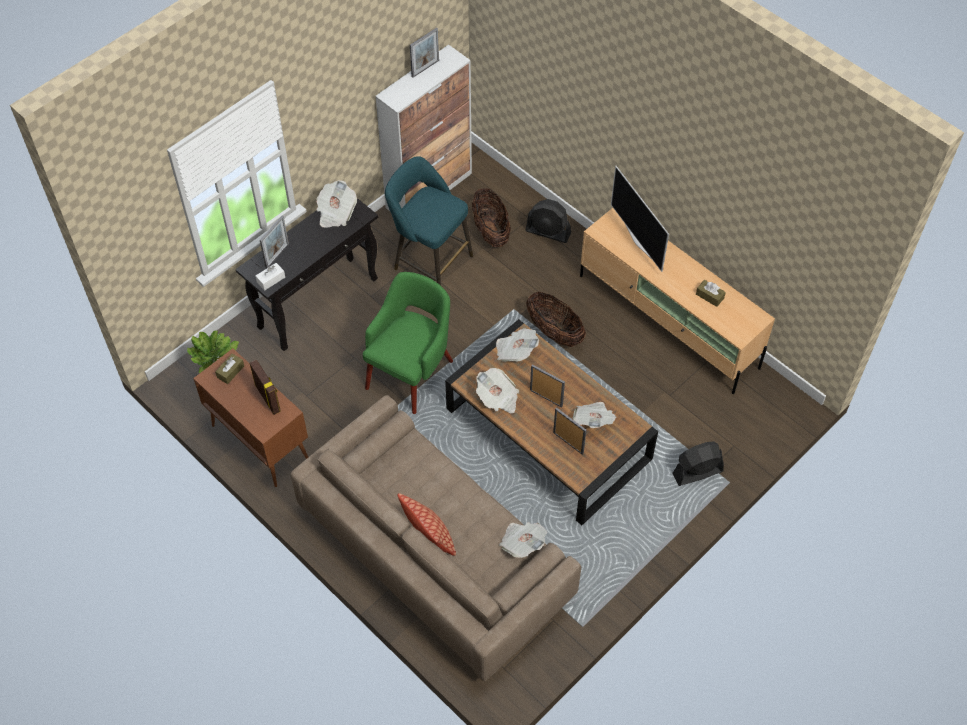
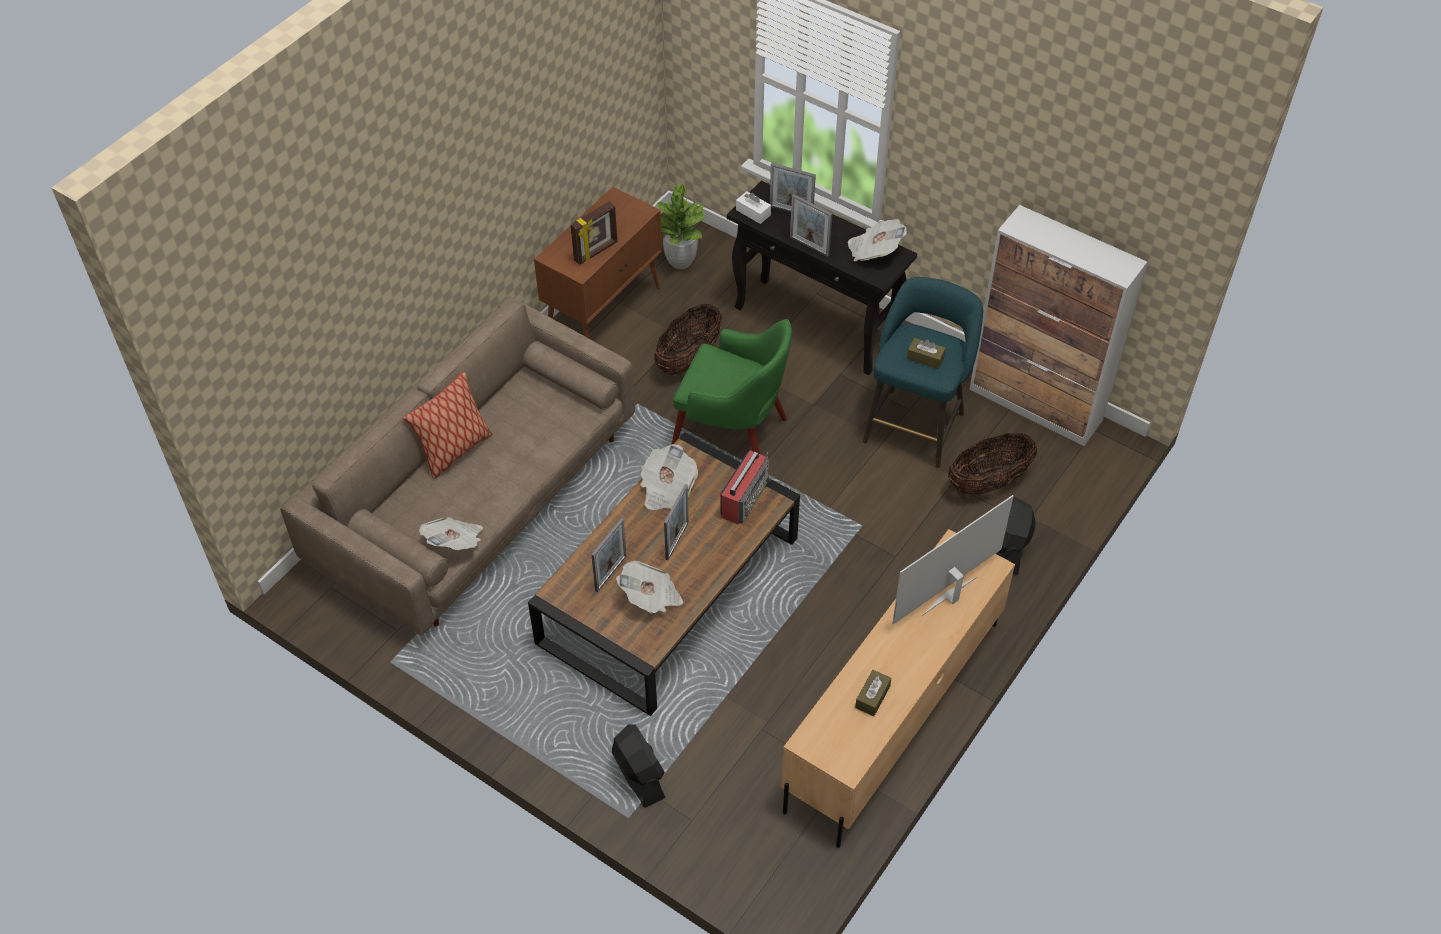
camera: 80 degrees right, 5 degrees down
brown tissue box [215,354,244,384] -> brown tissue box moved to [907,338,946,369]
picture frame [410,28,439,78] -> picture frame moved to [790,194,832,257]
newspaper [496,328,539,362] -> radio [721,450,771,524]
basket [526,292,586,347] -> basket moved to [654,304,722,375]

